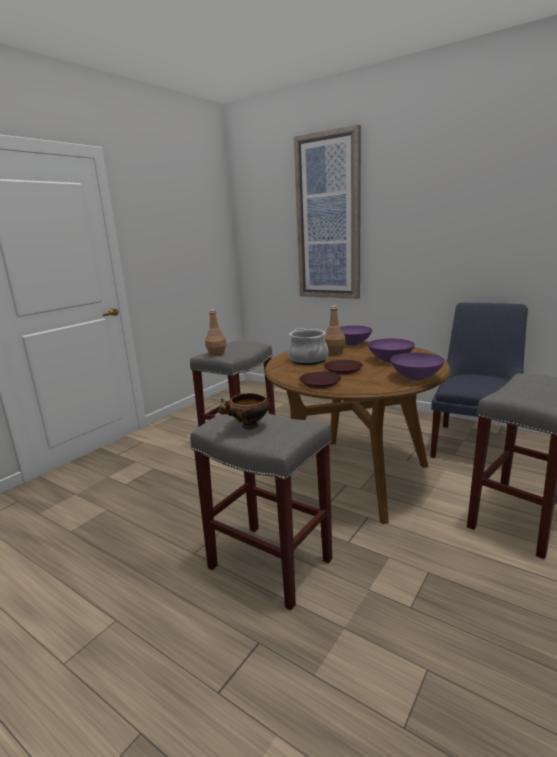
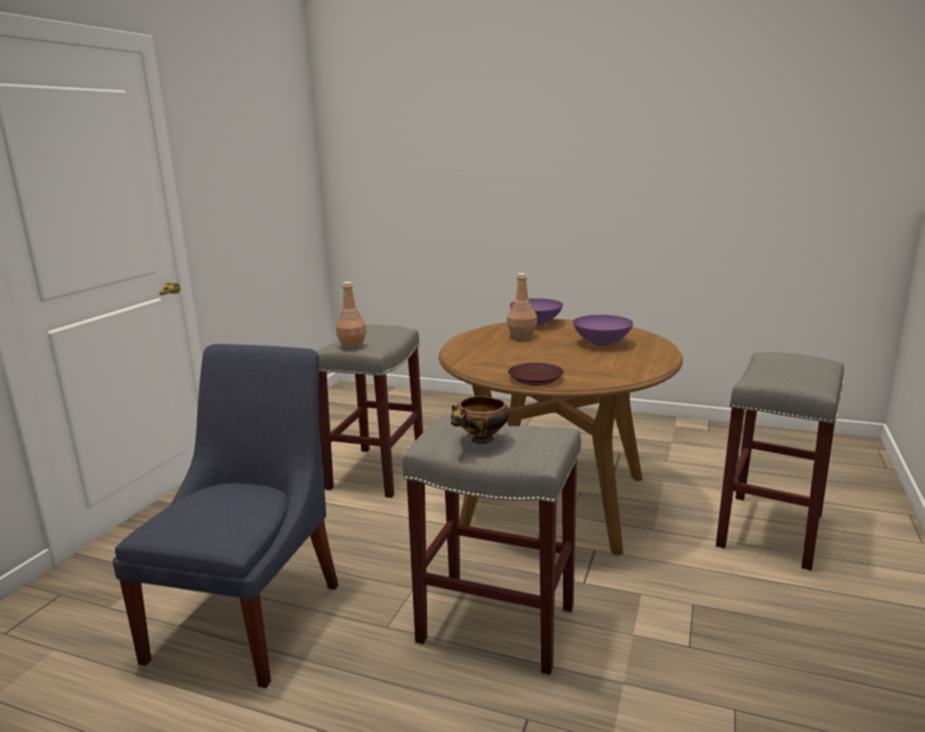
camera: 15 degrees left, 0 degrees up
cooking pot [288,328,328,365] -> none
picture [294,124,361,299] -> none
brown plate [324,360,363,375] -> none
purple bowl [390,353,445,381] -> none
blue chair [430,303,528,458] -> blue chair moved to [112,344,338,688]

